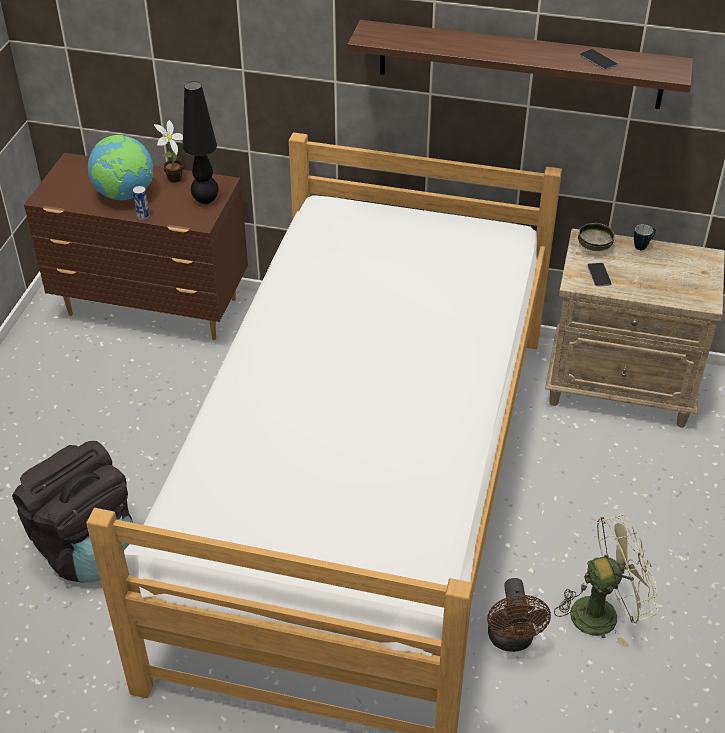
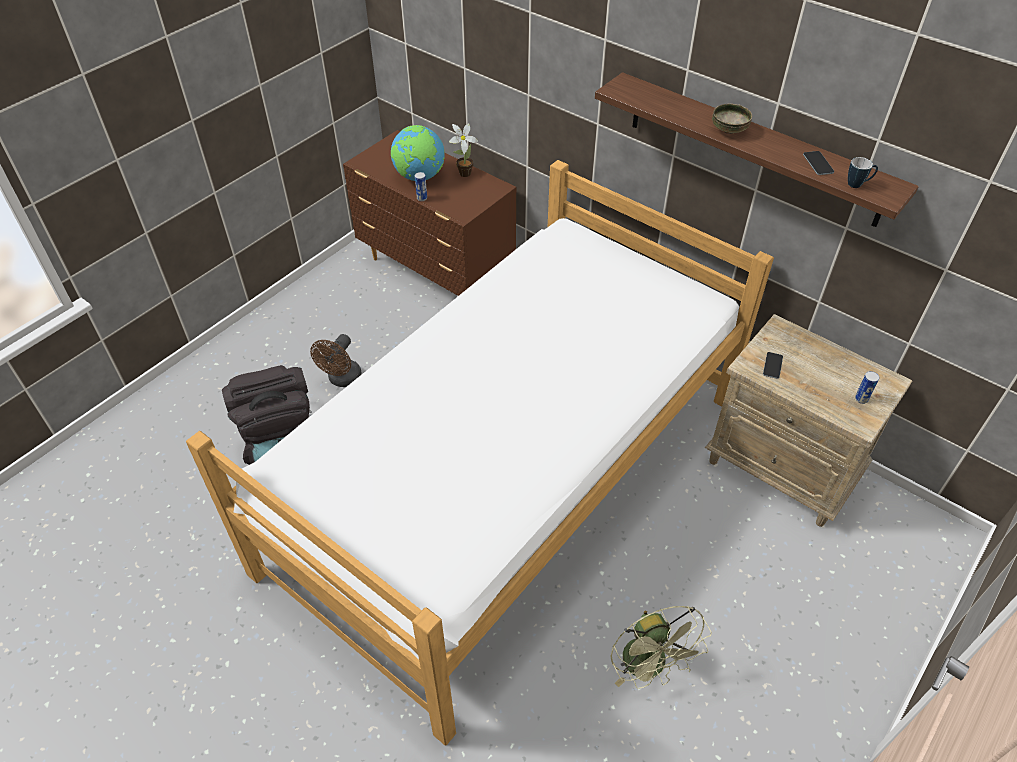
camera: 25 degrees right, 5 degrees up
black table lamp [183,81,218,204] -> none
brown fan [487,578,551,652] -> brown fan moved to [310,334,361,387]
green fan [554,515,658,648] -> green fan turned 60 degrees clockwise [610,606,712,689]
bowl [578,223,615,251] -> bowl moved to [712,104,752,134]
mug [634,224,656,250] -> mug moved to [848,157,878,188]
none -> can [855,371,879,404]

